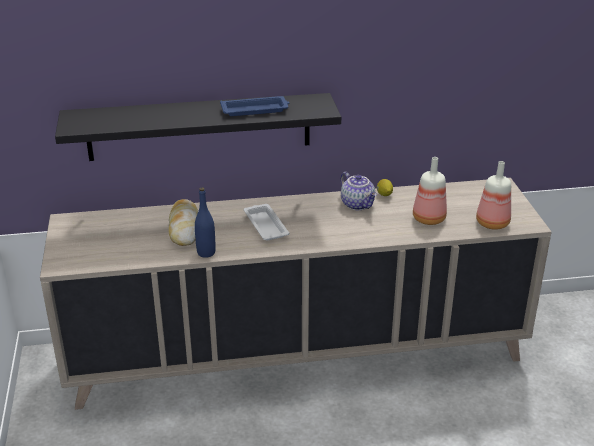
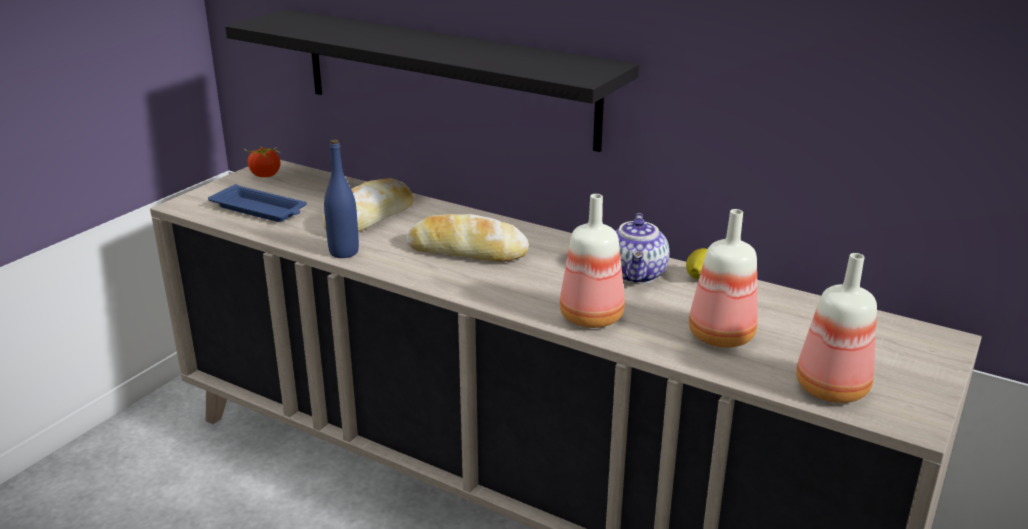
camera: 40 degrees right, 5 degrees down
blue tray [220,96,289,116] -> blue tray moved to [208,184,307,222]
white tray [244,204,289,240] -> bread [406,214,529,262]
none -> tomato [244,147,280,177]
none -> bottle [560,194,625,328]

